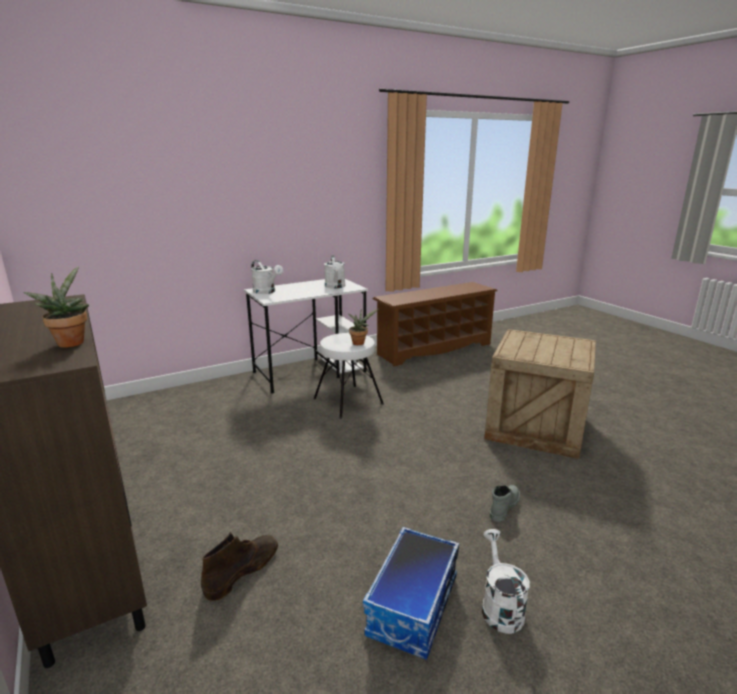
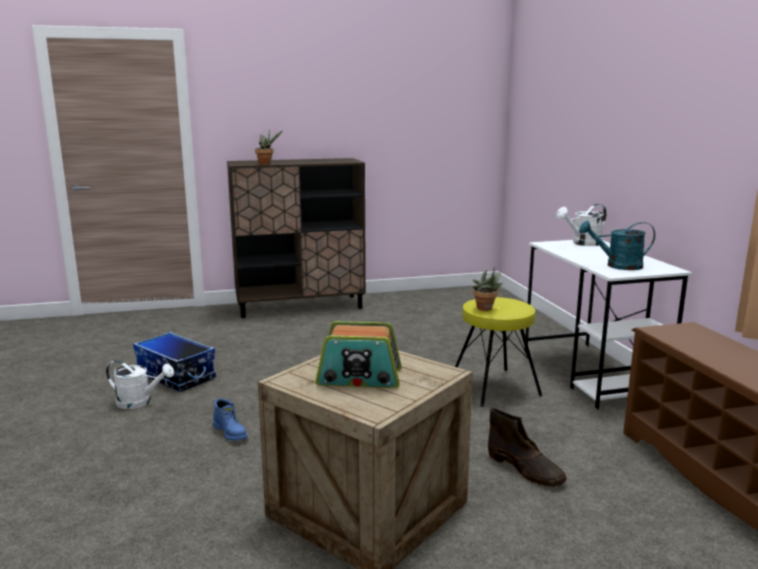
camera: 105 degrees right, 5 degrees down
brown boot [201,532,278,601] -> brown boot moved to [488,408,567,487]
white stool [314,333,384,419] -> yellow stool [455,297,542,407]
white watering can [324,255,345,289] -> turquoise watering can [579,221,655,270]
grey boot [490,485,520,522] -> blue boot [213,399,247,441]
none -> radio [315,321,402,388]

